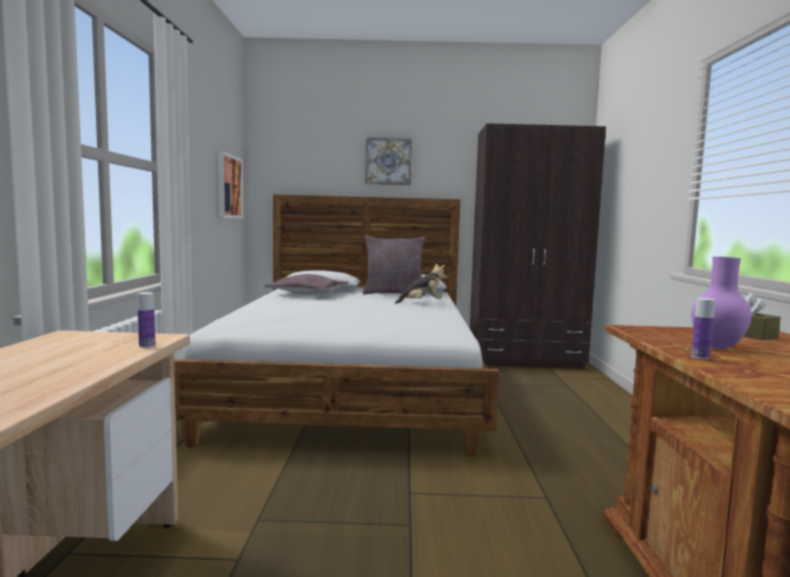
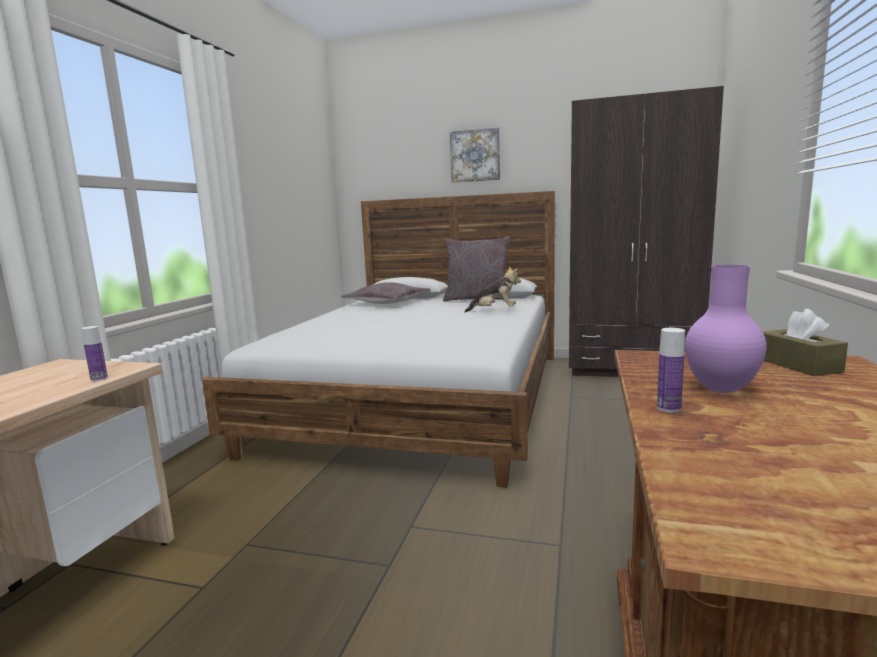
camera: 15 degrees right, 5 degrees up
picture [218,151,243,218] -> none

